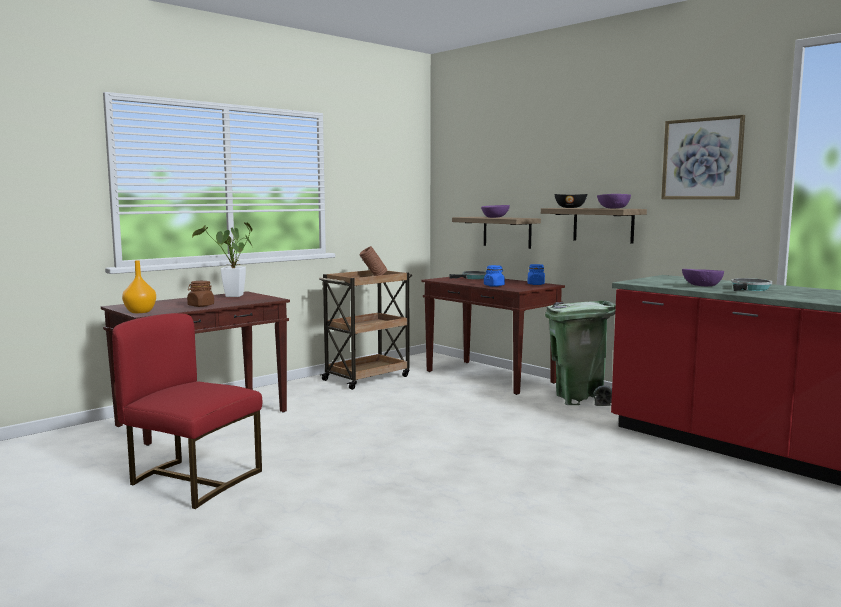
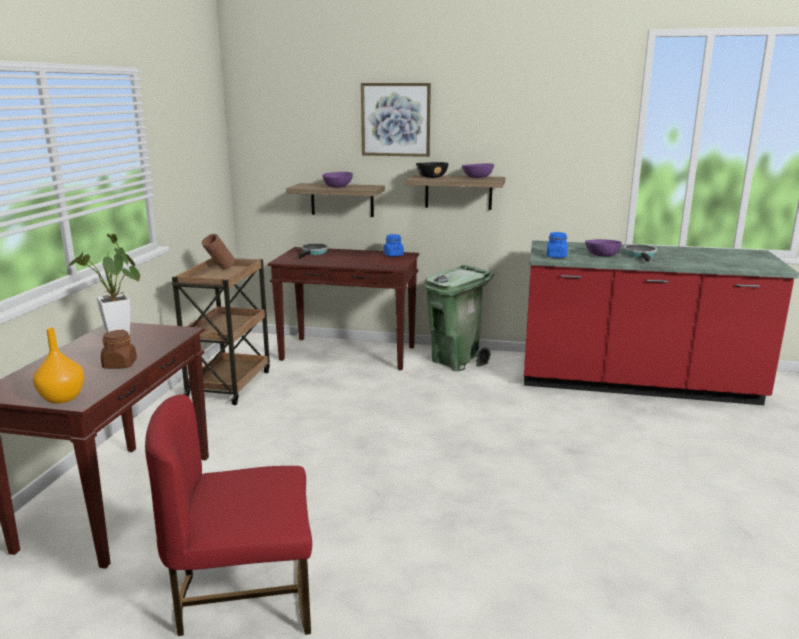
camera: 35 degrees left, 10 degrees up
blue jar [484,265,505,287] -> blue jar moved to [547,232,568,258]
picture [661,115,745,199] -> picture moved to [361,83,431,157]

